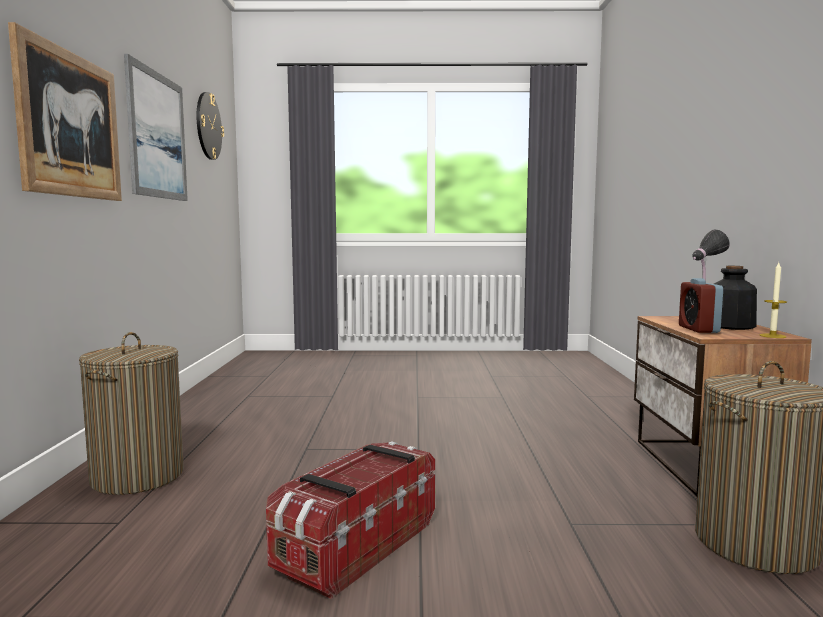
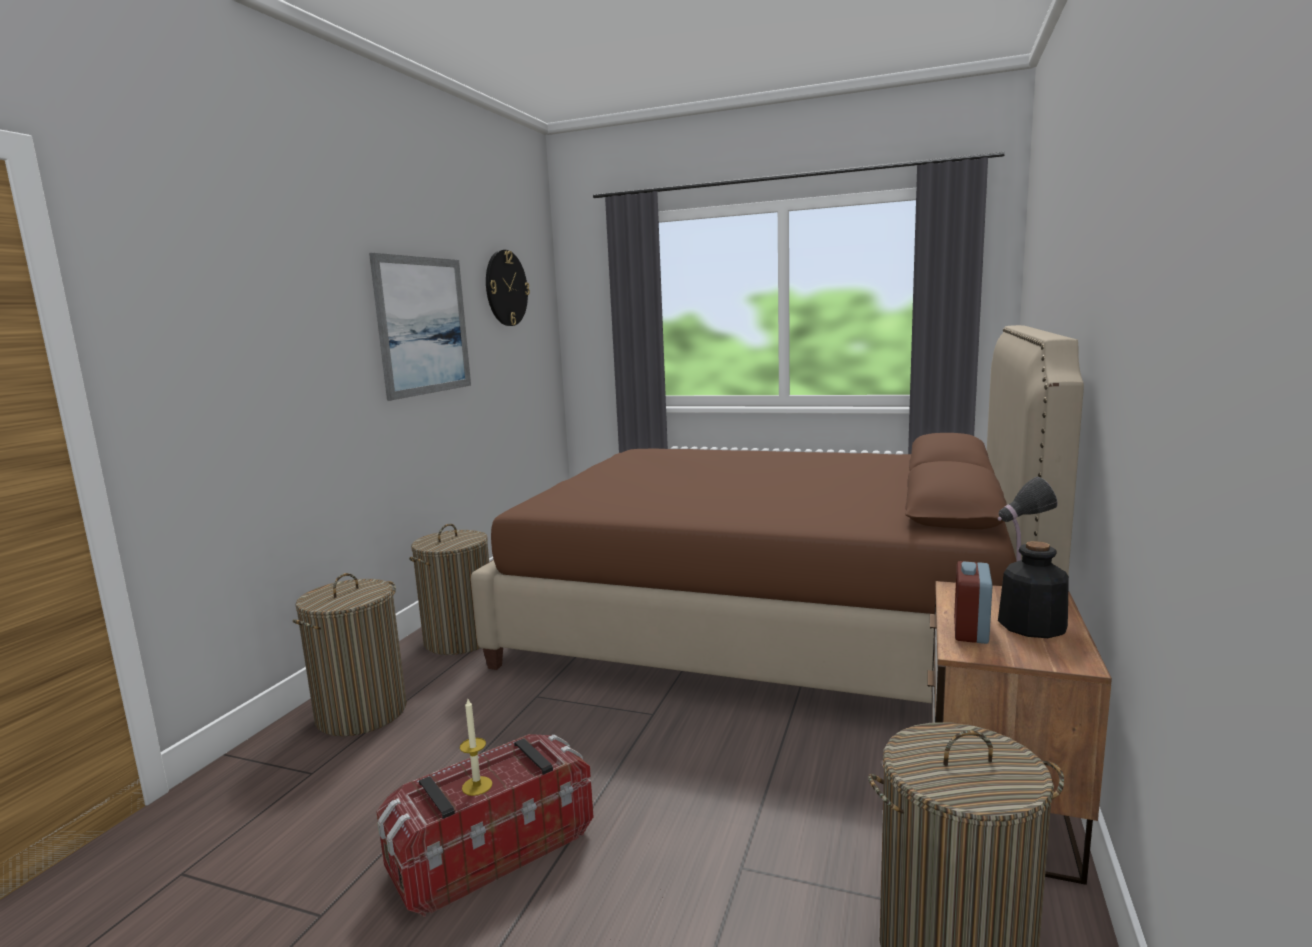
camera: 20 degrees right, 5 degrees up
picture [8,22,122,201] -> none
candle [760,263,787,338] -> candle moved to [460,699,492,796]
none -> laundry basket [409,524,489,655]
none -> brown bed [471,325,1084,703]

